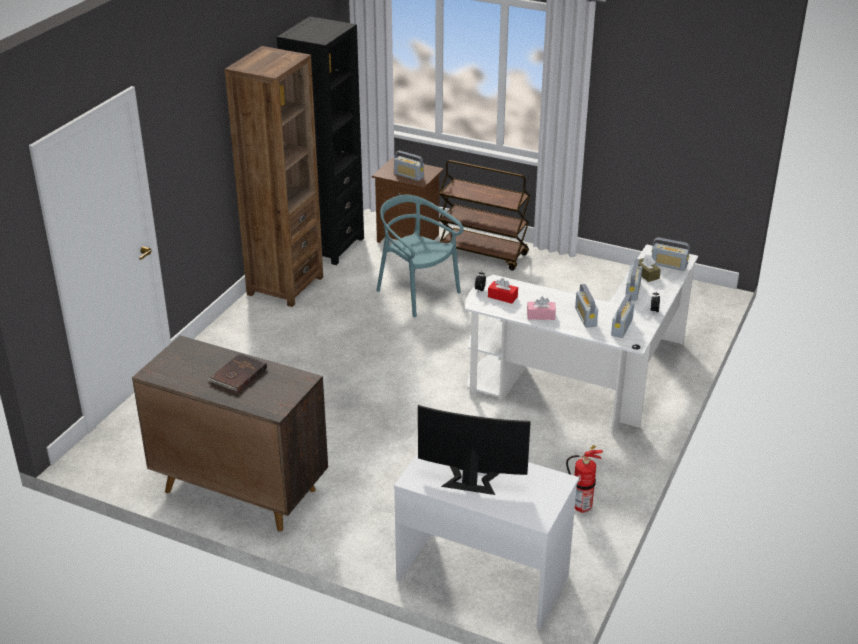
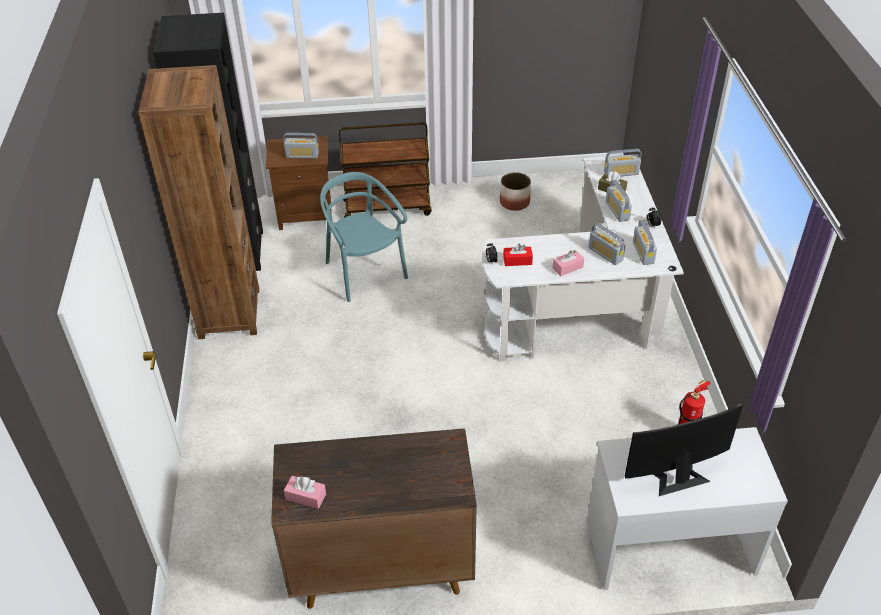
camera: 30 degrees left, 10 degrees up
brown book [208,354,267,393] -> none
turquoise chair [376,195,463,317] -> turquoise chair turned 45 degrees clockwise [320,172,408,302]
none -> pink tissue box [284,476,326,509]
none -> planter [500,172,531,211]

